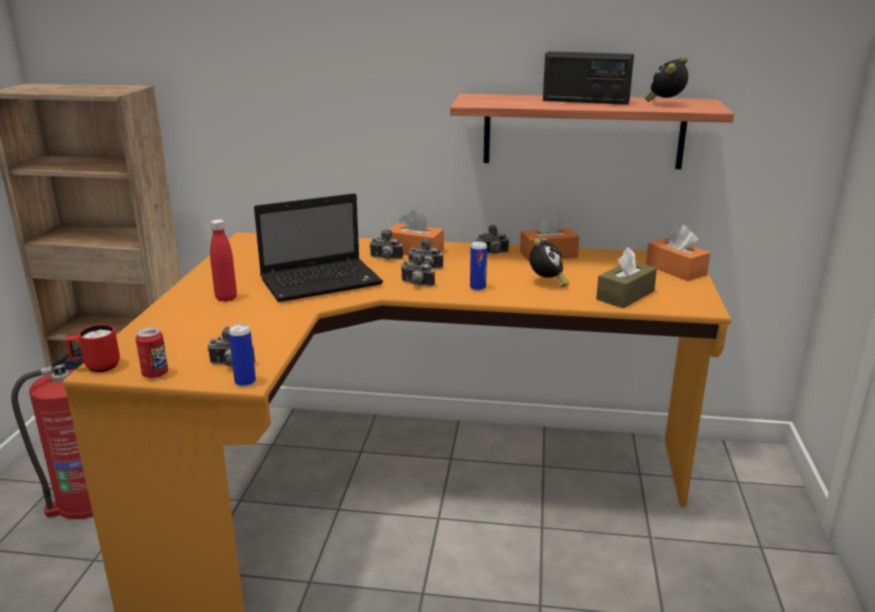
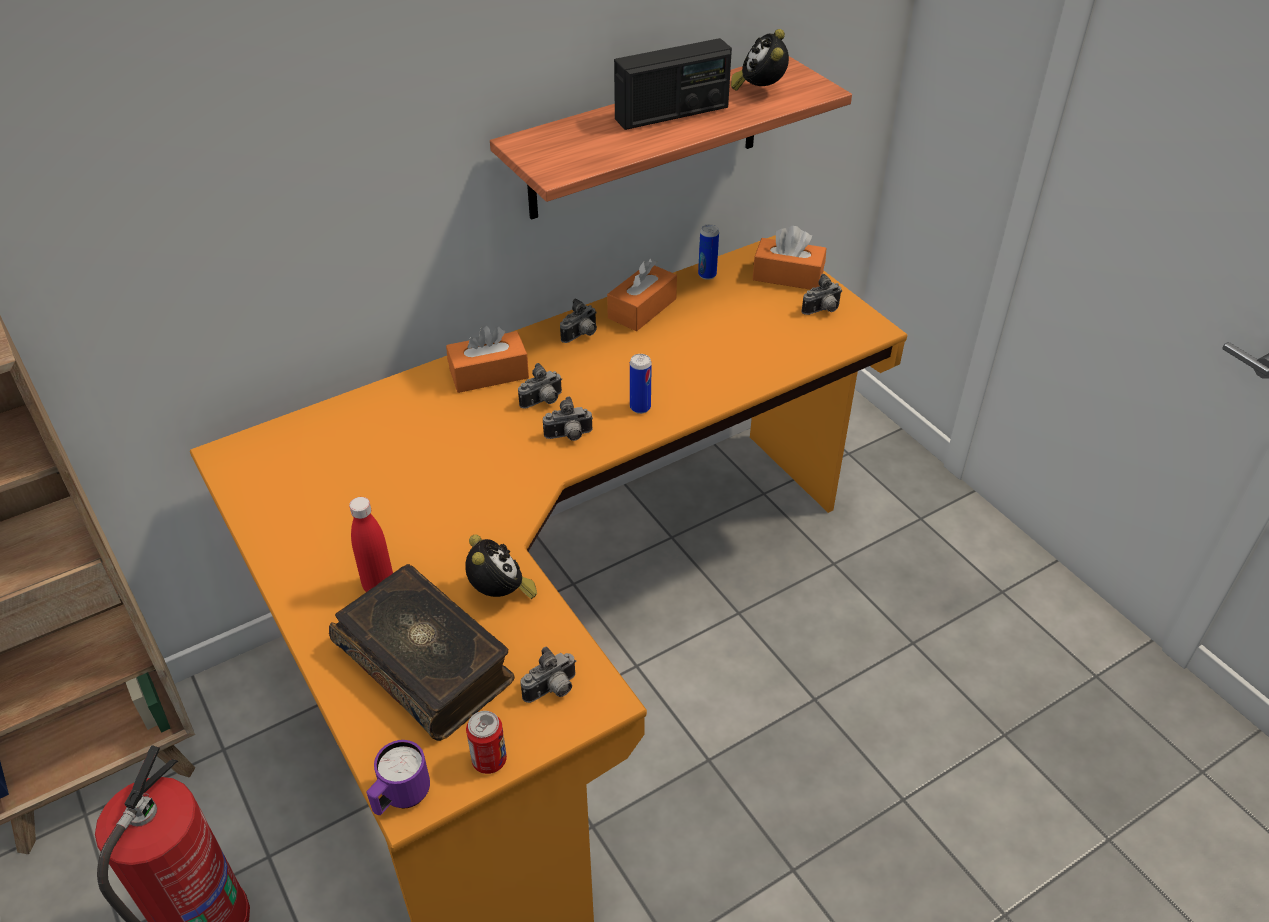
camera: 40 degrees left, 20 degrees up
red mug [66,324,120,372] -> purple mug [366,740,430,815]
can [229,324,256,387] -> can moved to [698,224,719,280]
laptop [254,193,383,302] -> none
camera [369,230,403,260] -> camera moved to [801,274,842,315]
alarm clock [529,238,569,287] -> alarm clock moved to [465,534,537,599]
brown tissue box [596,247,657,308] -> none
none -> book [329,564,515,741]

